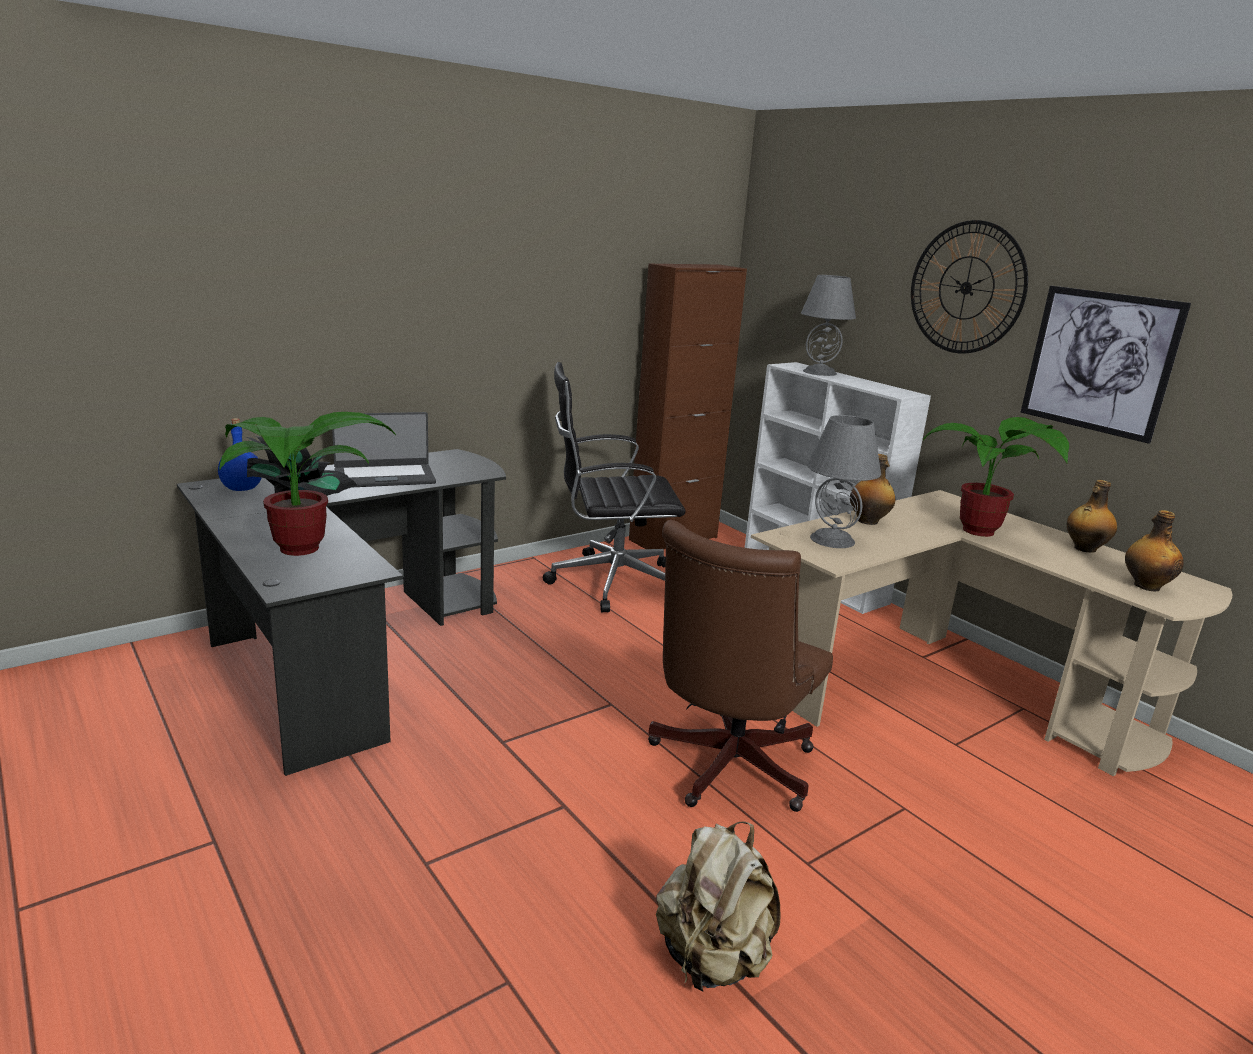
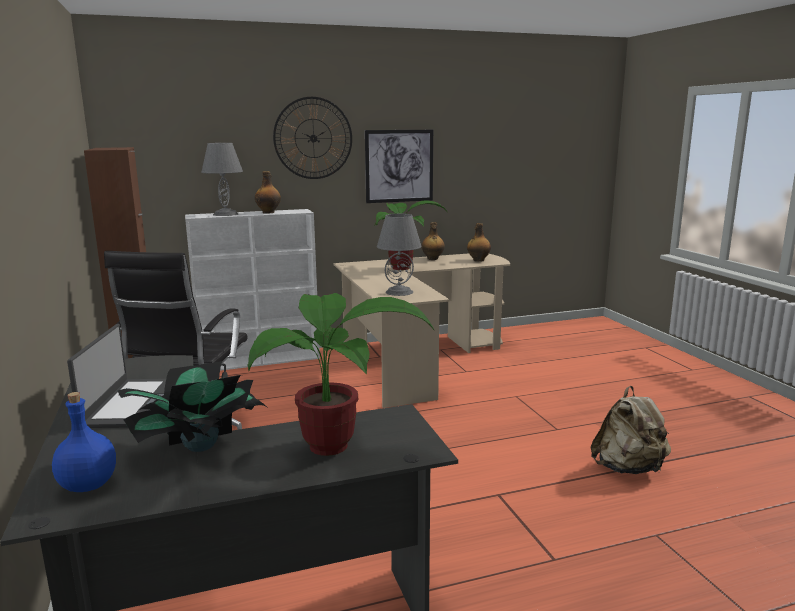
camera: 70 degrees left, 5 degrees down
brown office chair [648,520,833,812] -> none
bottle [850,454,895,525] -> bottle moved to [255,171,281,214]

